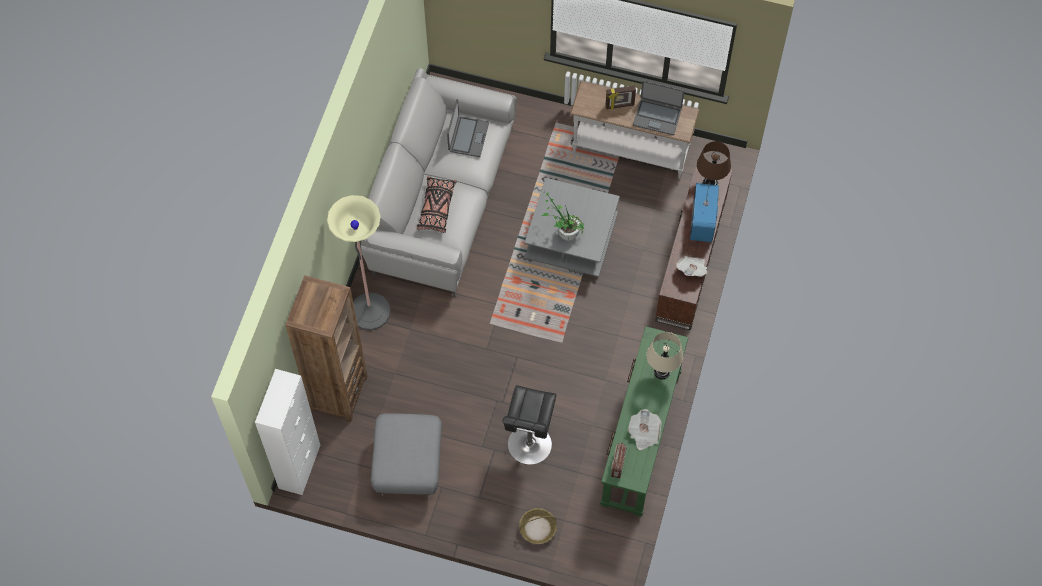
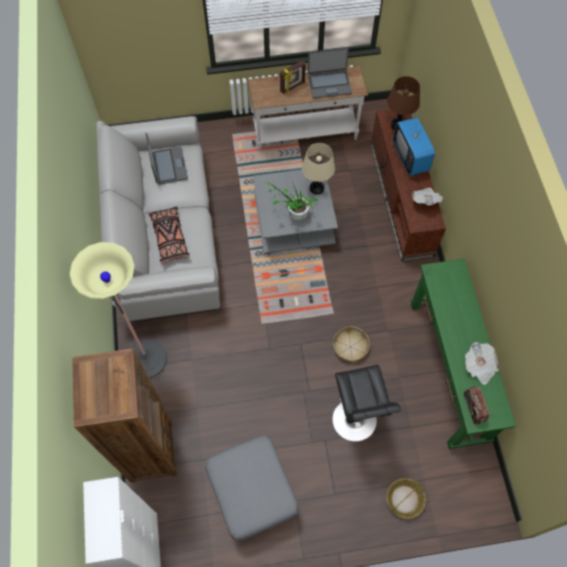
camera: 25 degrees left, 0 degrees up
beige table lamp [646,332,683,379] -> beige table lamp moved to [302,143,335,194]
none -> basket [333,327,370,363]

